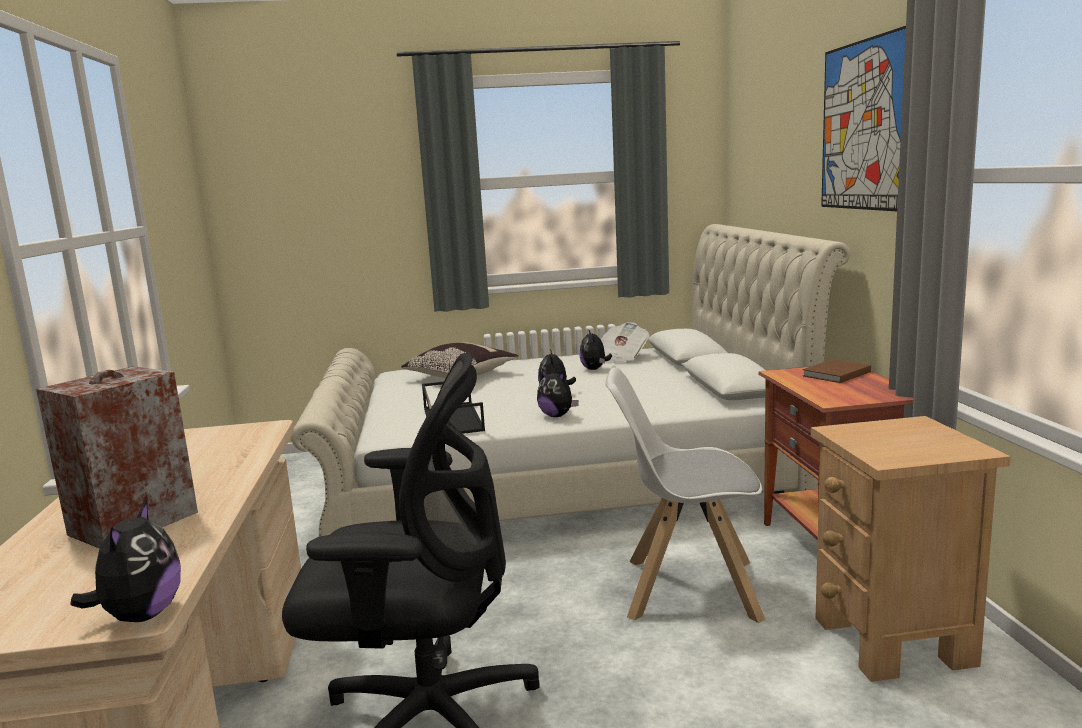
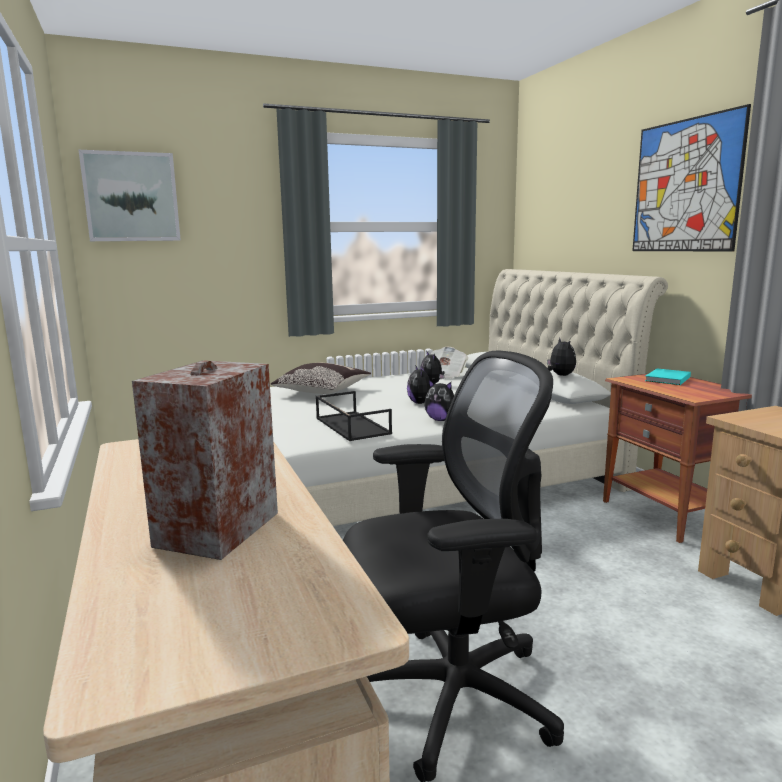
camera: 15 degrees left, 0 degrees up
plush toy [70,500,181,622] -> plush toy moved to [547,338,576,376]
chair [605,367,765,623] -> none
brown book [802,359,871,383] -> turquoise book [645,369,691,385]
none -> picture [79,150,181,241]

